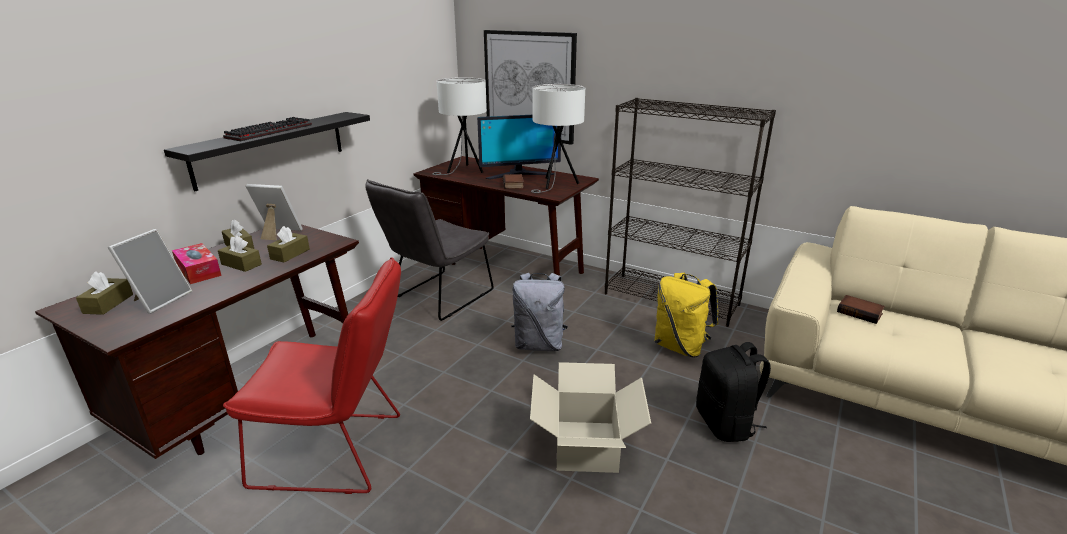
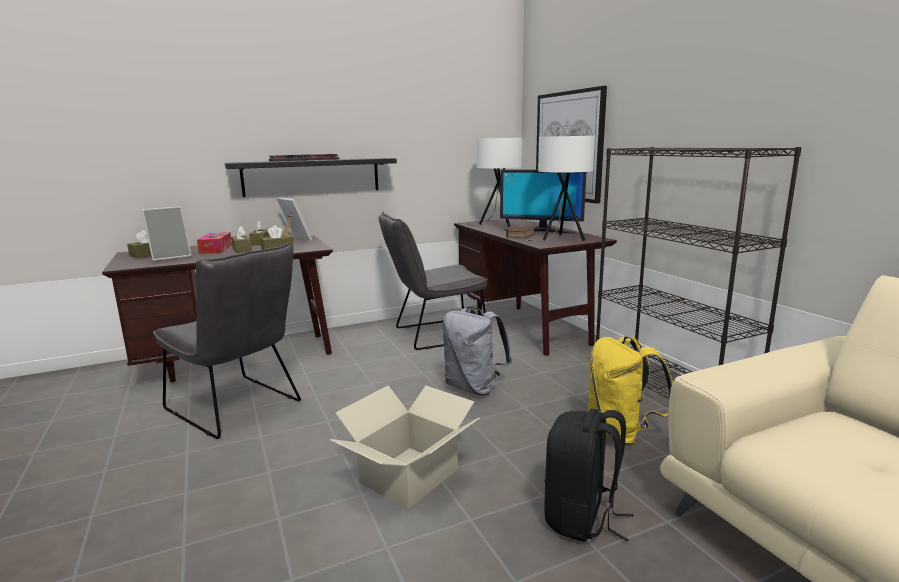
camera: 35 degrees right, 10 degrees down
red chair [223,257,401,494] -> grey chair [153,242,301,439]
book [837,295,885,324] -> none

